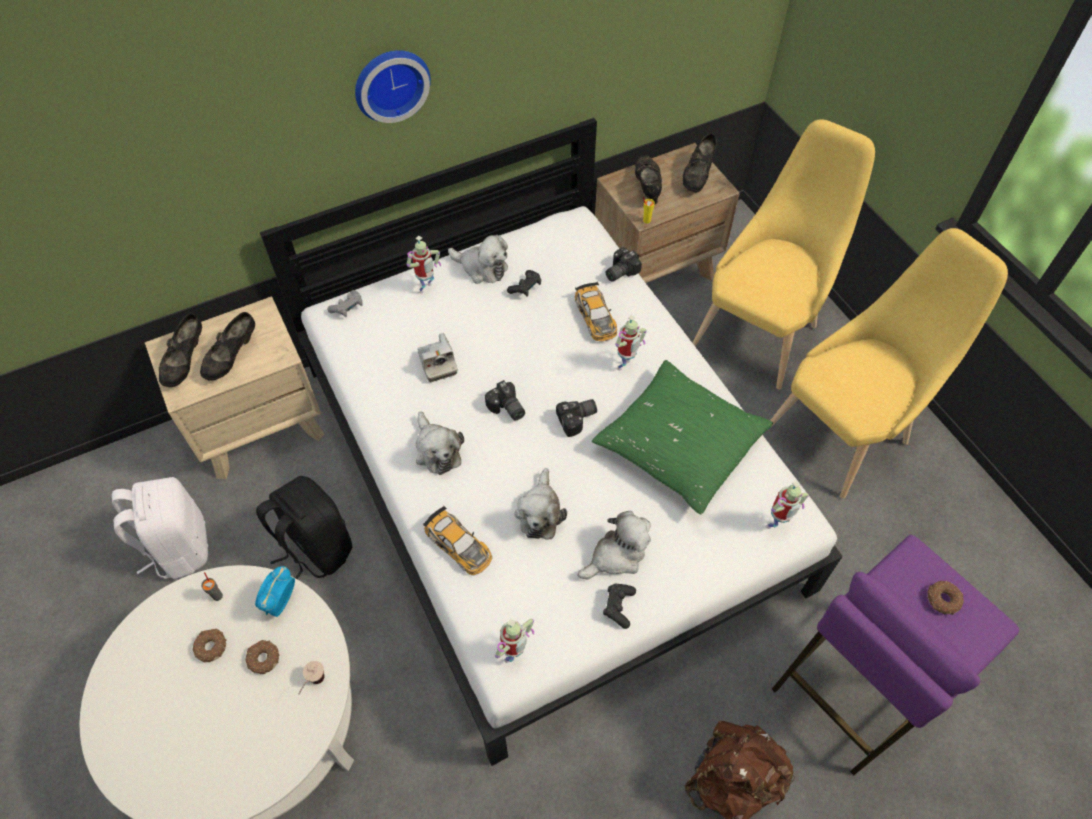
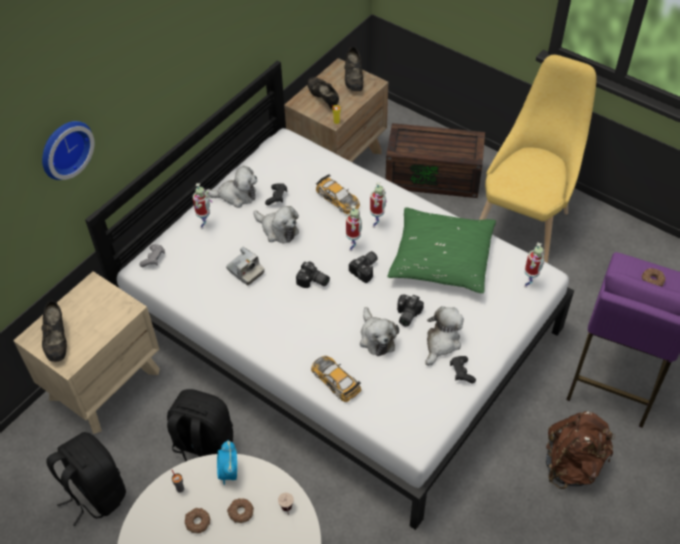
camera: 25 degrees left, 5 degrees down
white backpack [112,477,208,579] -> black backpack [46,432,126,526]
black shoe [200,312,255,381] -> none
wall clock [355,50,431,123] -> wall clock moved to [42,121,94,180]
plush toy [416,412,464,475] -> plush toy moved to [254,206,299,244]
toy car [423,506,492,575] -> toy car turned 150 degrees counterclockwise [311,356,361,402]
toy robot [495,619,534,663] -> toy robot moved to [346,205,362,252]
camera [606,247,642,282] -> camera moved to [397,295,424,327]
yellow chair [692,119,875,389] -> brown storage box [385,123,485,198]

